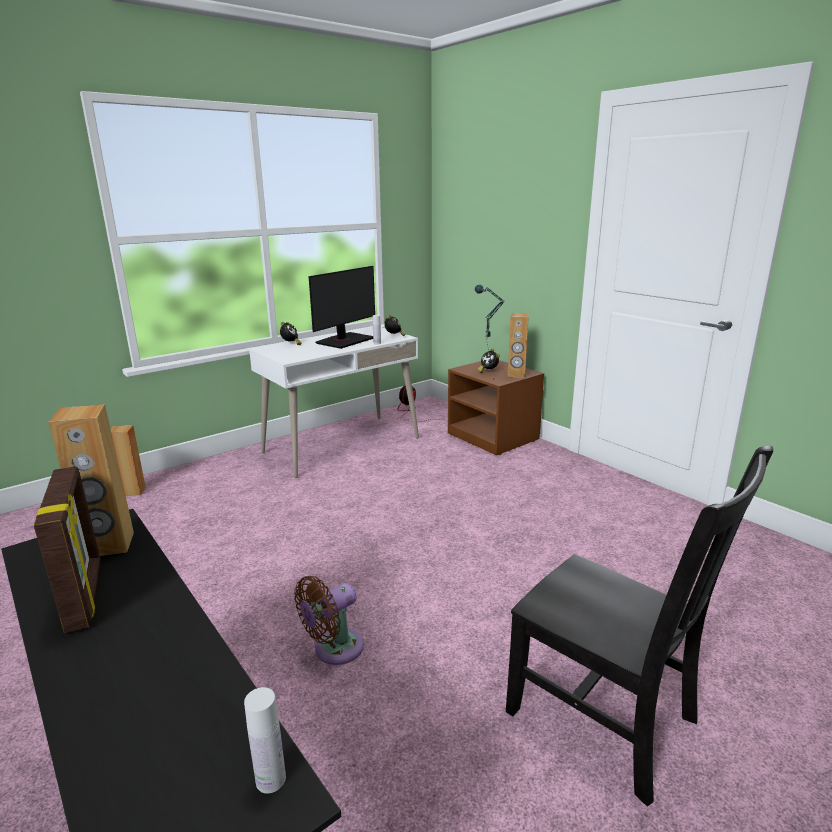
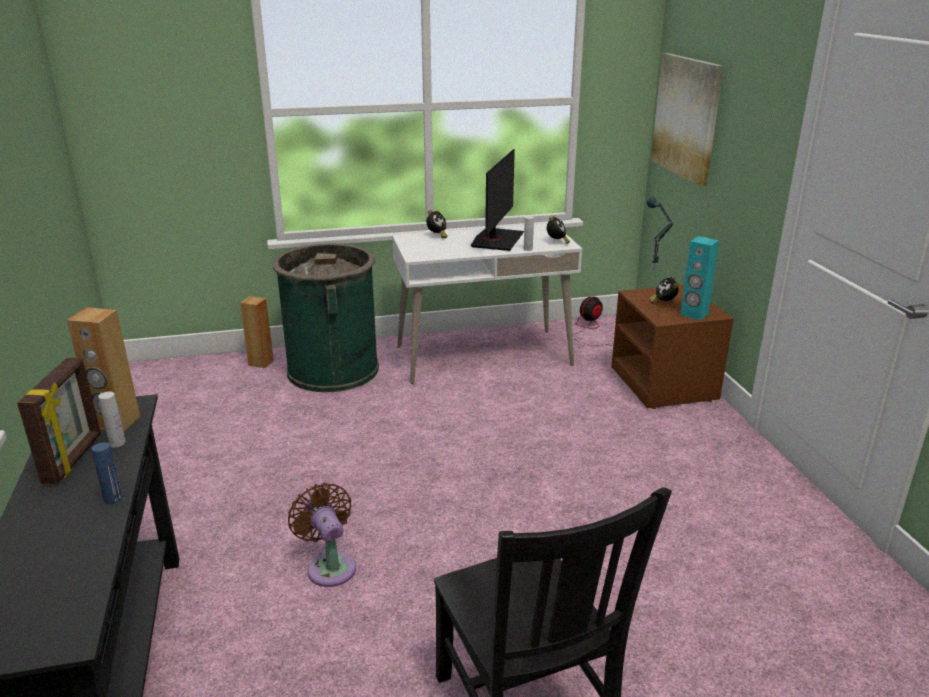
camera: 25 degrees right, 5 degrees up
white bottle [244,687,286,794] -> white bottle moved to [98,392,126,447]
brown fan [294,576,364,665] -> brown fan turned 75 degrees clockwise [288,483,356,587]
monitor [309,266,375,349] -> monitor turned 45 degrees counterclockwise [471,149,524,251]
brown speaker [508,313,529,378] -> turquoise speaker [680,236,719,320]
none -> blue bottle [92,442,122,504]
none -> green trash can [272,244,379,392]
none -> picture [651,53,723,186]

